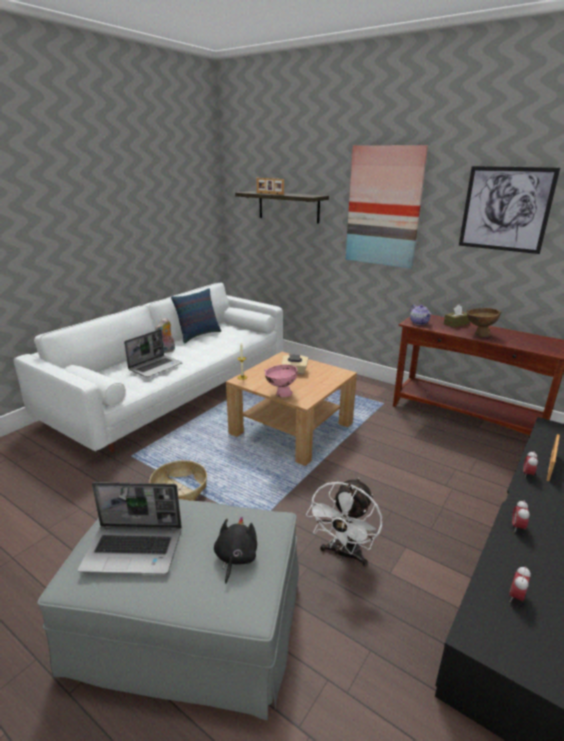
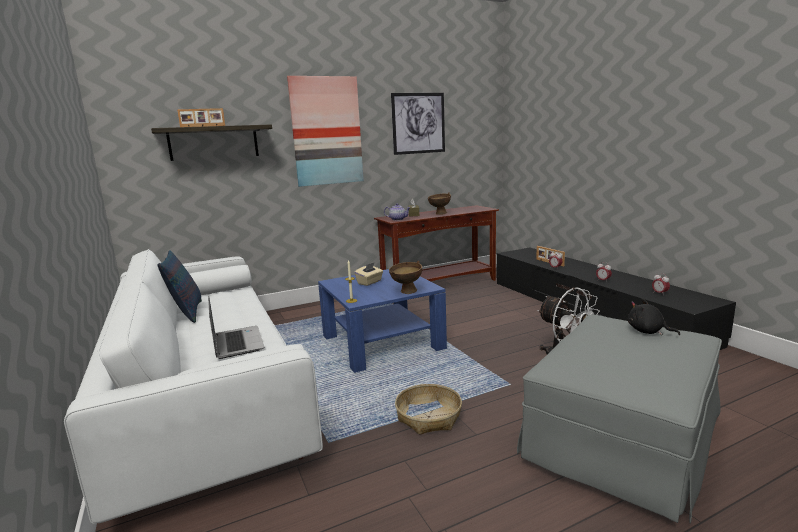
camera: 60 degrees left, 10 degrees down
laptop [78,482,182,574] -> none
plush toy [155,317,175,353] -> none
brown coffee table [226,352,357,466] -> blue coffee table [318,269,447,373]
pink bowl [264,364,298,398] -> brown bowl [389,261,422,294]

